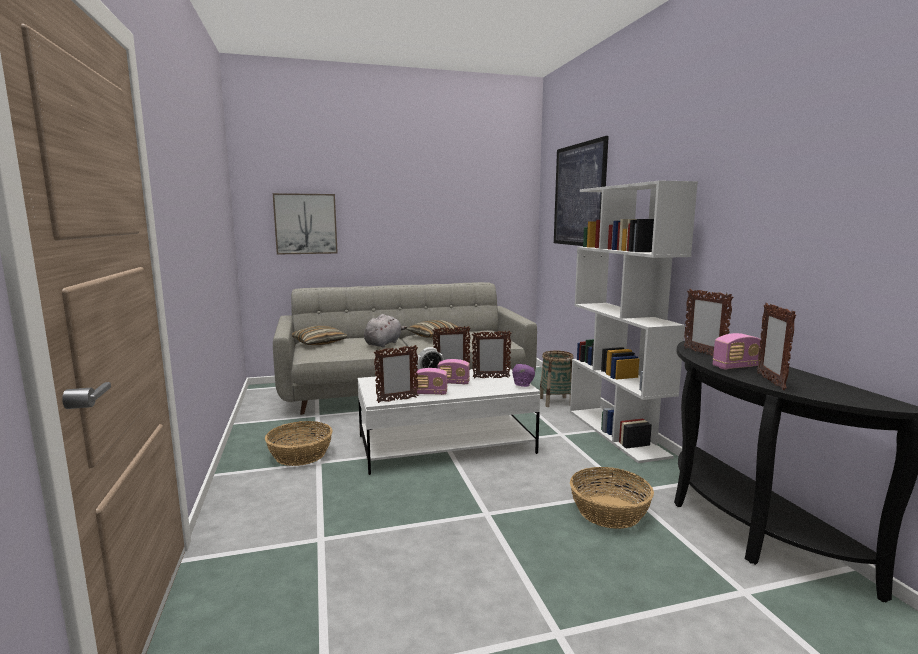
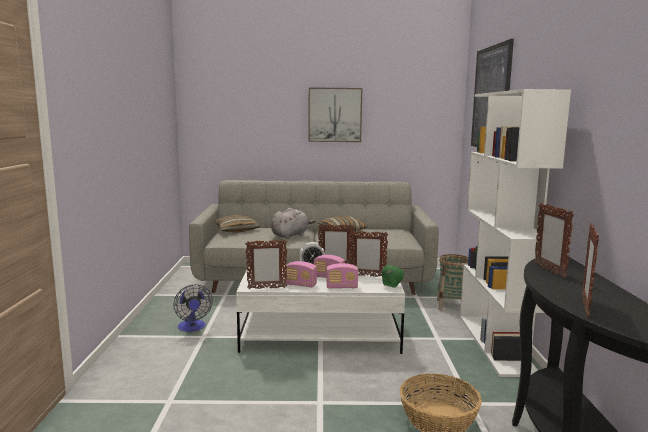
camera: 15 degrees right, 0 degrees up
basket [265,421,333,466] -> fan [173,284,213,332]
picture [273,193,338,255] -> picture moved to [308,87,362,142]
purple bowl [512,364,535,387] -> green bowl [382,265,404,288]
radio [713,333,761,370] -> radio moved to [326,263,358,288]

